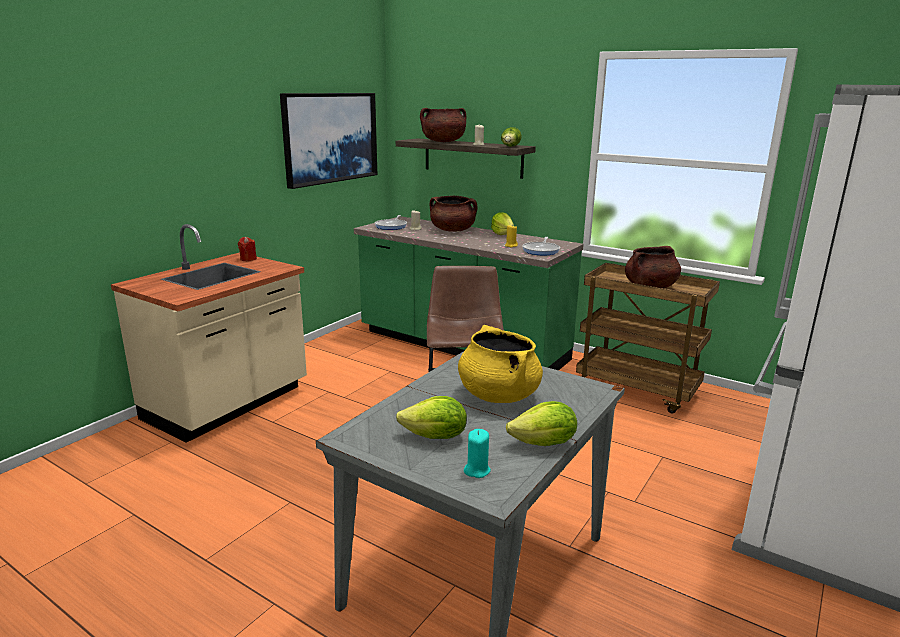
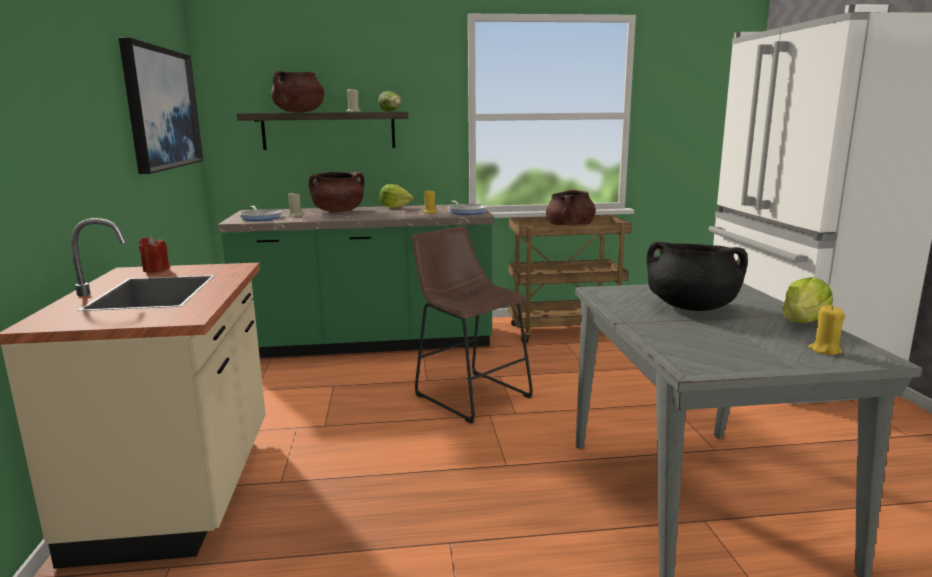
camera: 40 degrees left, 5 degrees down
lettuce [396,396,467,439] -> none
yellow cooking pot [458,325,543,403] -> black cooking pot [646,242,748,311]
turquoise candle [464,429,491,478] -> yellow candle [808,305,845,355]

